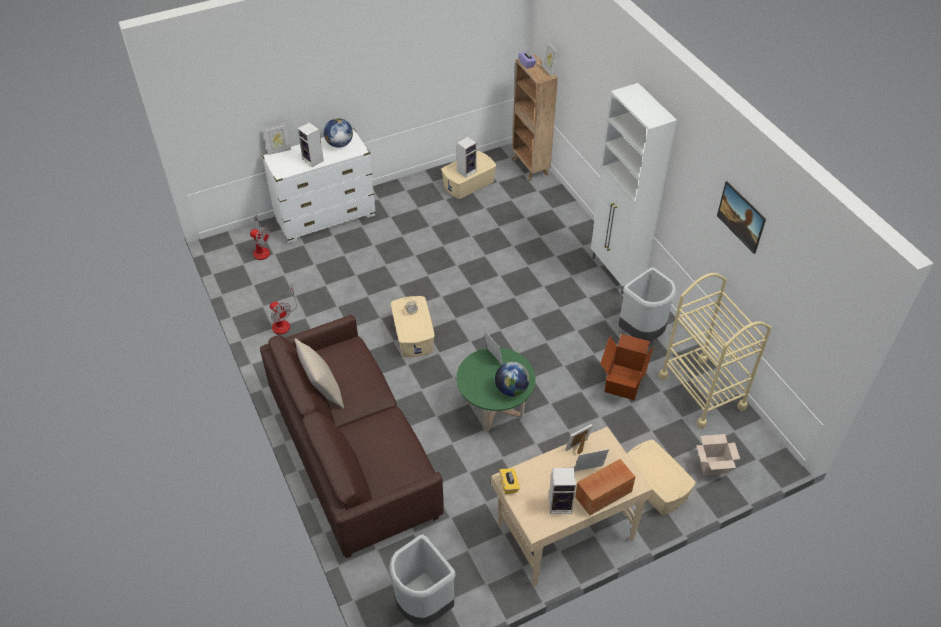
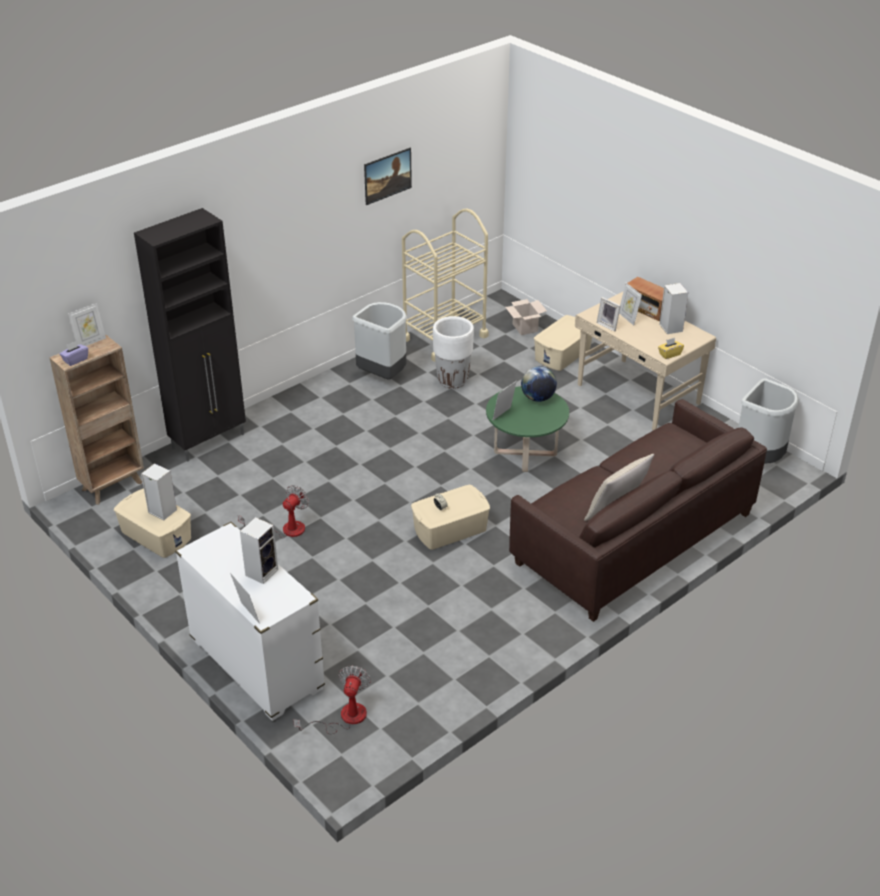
camera: 105 degrees left, 10 degrees down
fan [270,284,297,334] -> fan moved to [238,485,309,539]
globe [324,118,353,148] -> none
white cabinet [591,83,677,294] -> none
cardboard box [600,334,654,400] -> white planter [433,316,474,389]
none -> black cabinet [134,208,246,462]

